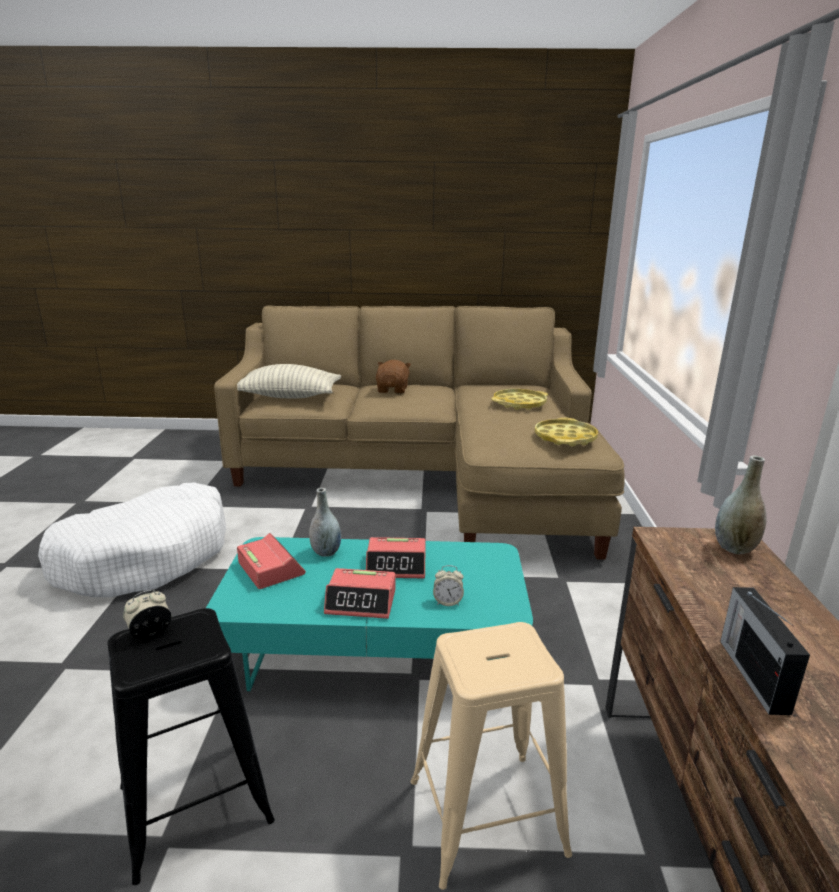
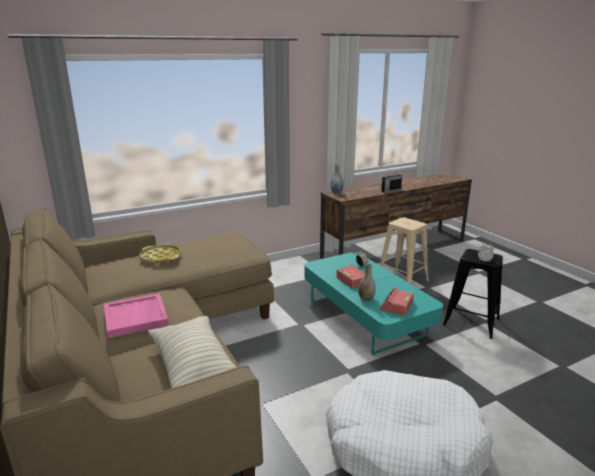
camera: 120 degrees left, 0 degrees up
alarm clock [324,568,396,619] -> none
brown plush toy [376,360,411,394] -> pink tray [104,293,169,338]
yellow tray [535,417,598,447] -> none

